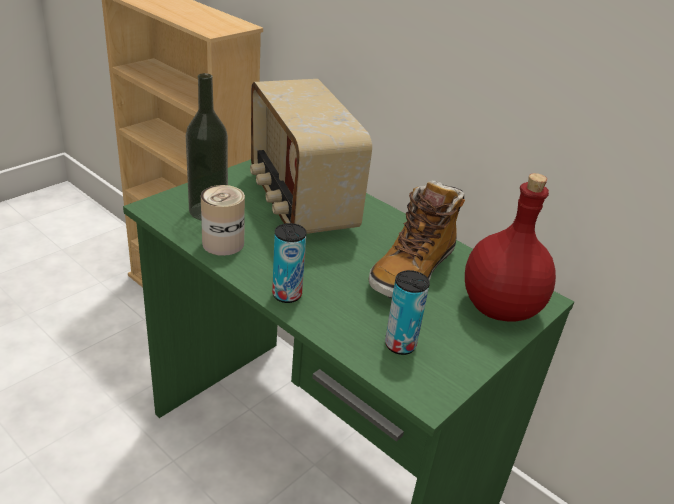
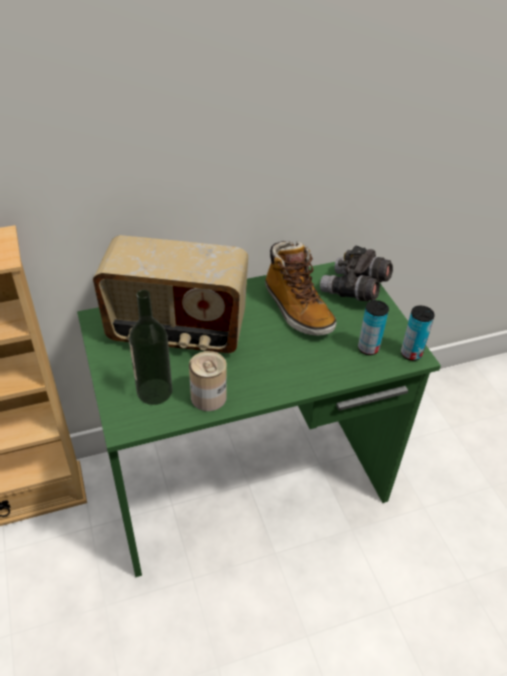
camera: 60 degrees left, 10 degrees up
can [272,223,307,303] -> can moved to [401,306,435,361]
red bottle [465,173,556,321] -> grey binoculars [320,245,393,302]

